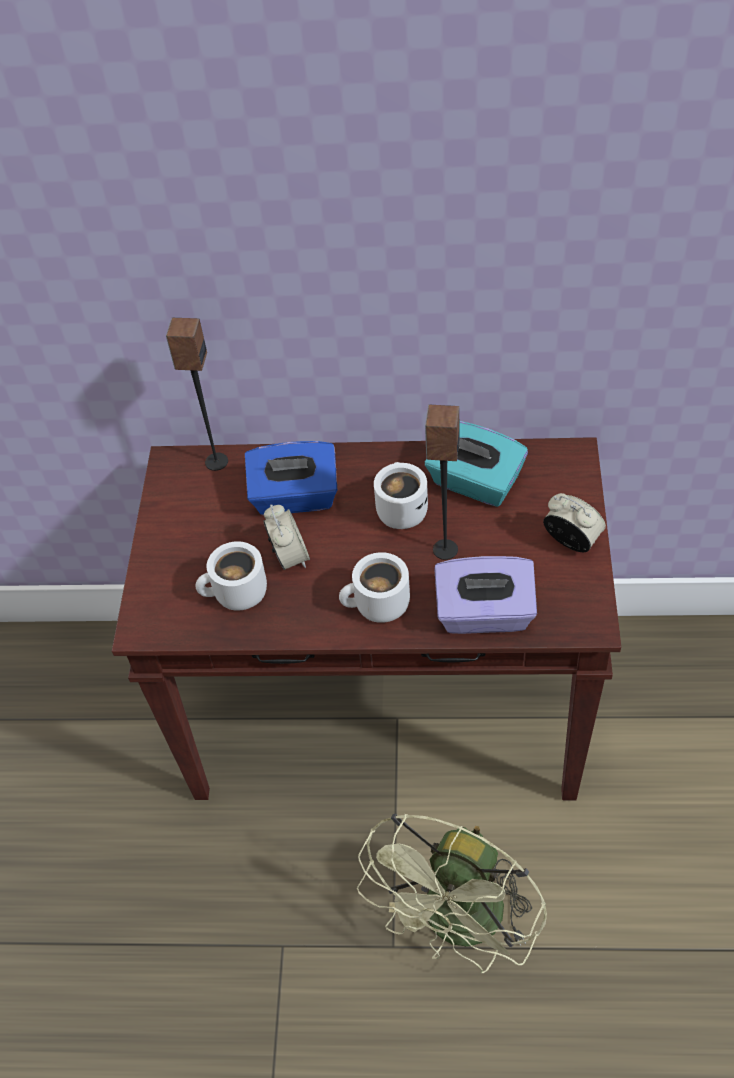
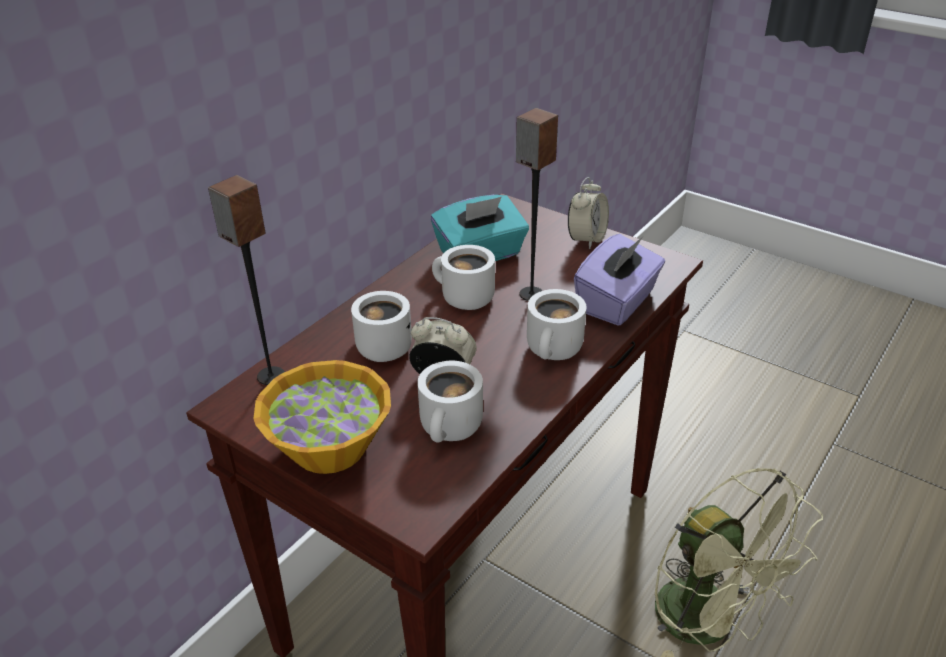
camera: 60 degrees left, 15 degrees down
blue tissue box [245,441,337,515] -> white mug [351,291,412,362]
alarm clock [543,493,606,552] -> alarm clock turned 135 degrees clockwise [568,177,609,249]
none -> bowl [253,360,391,474]

